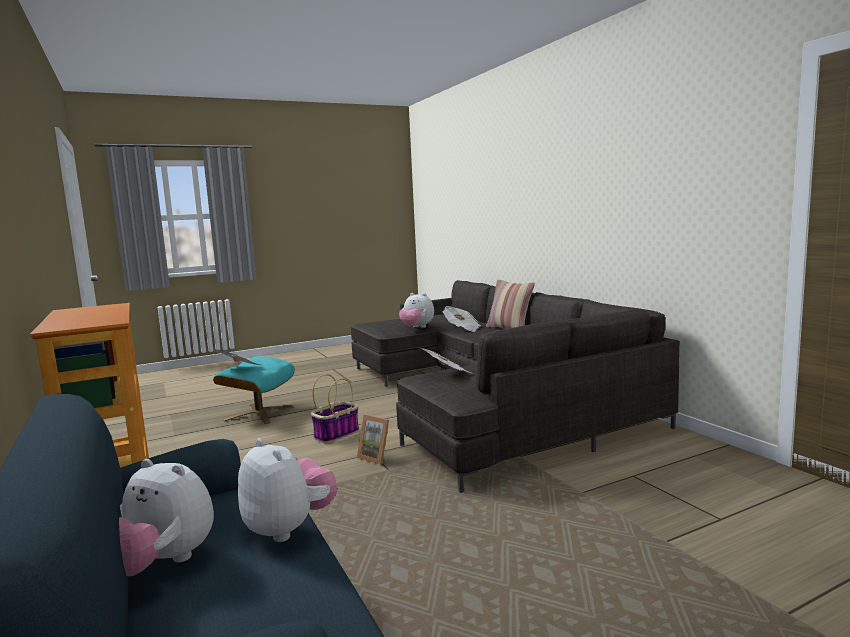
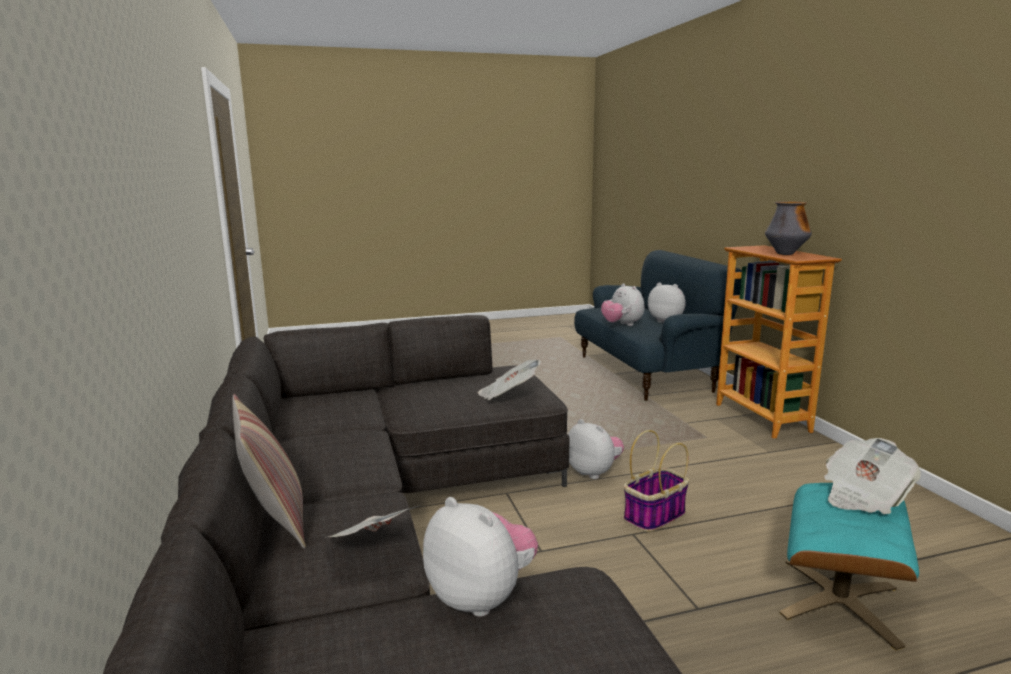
camera: 170 degrees left, 5 degrees up
picture frame [357,415,389,465] -> plush toy [568,419,624,479]
none -> vase [765,201,812,255]

